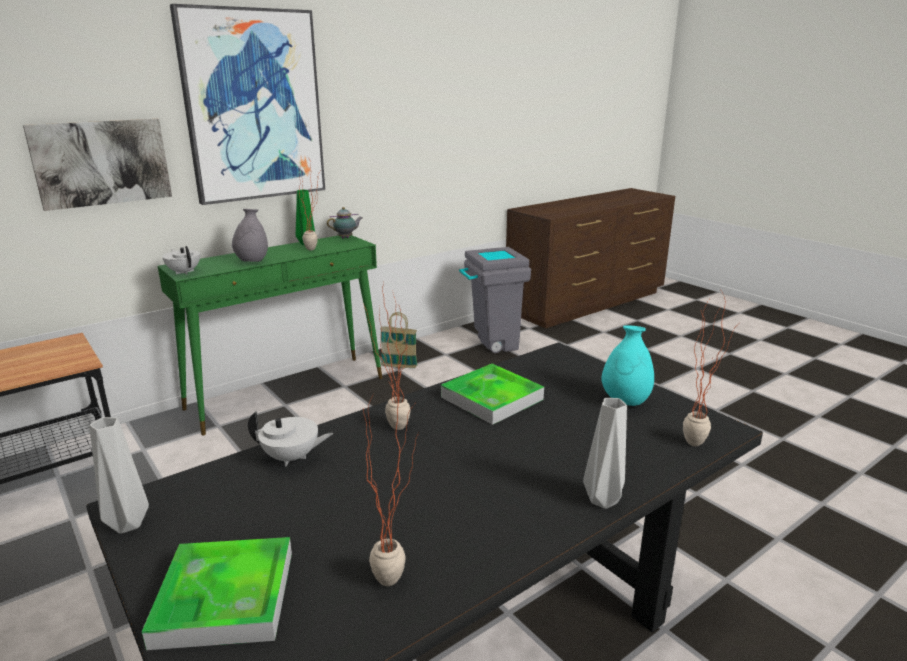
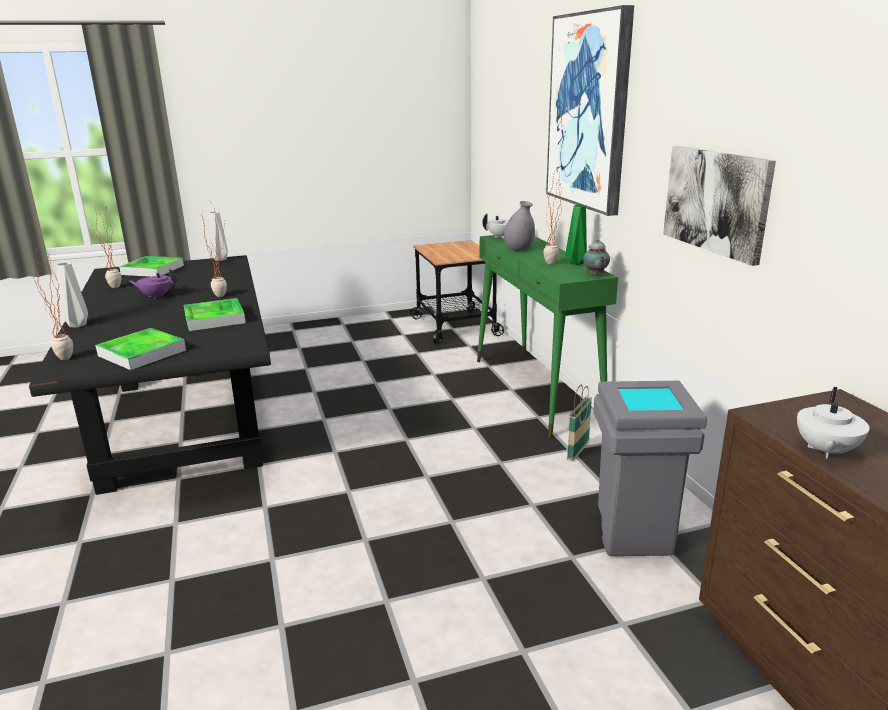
camera: 110 degrees right, 0 degrees up
picture [23,119,172,211] -> picture moved to [663,146,776,266]
white teapot [248,411,333,466] -> white teapot moved to [797,387,870,459]
turquoise vase [601,325,654,406] -> tray [95,328,186,370]
none -> purple teapot [129,269,177,299]

